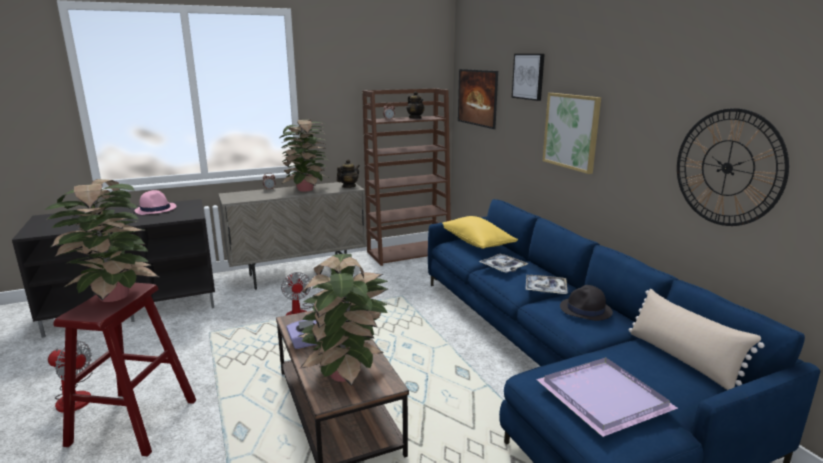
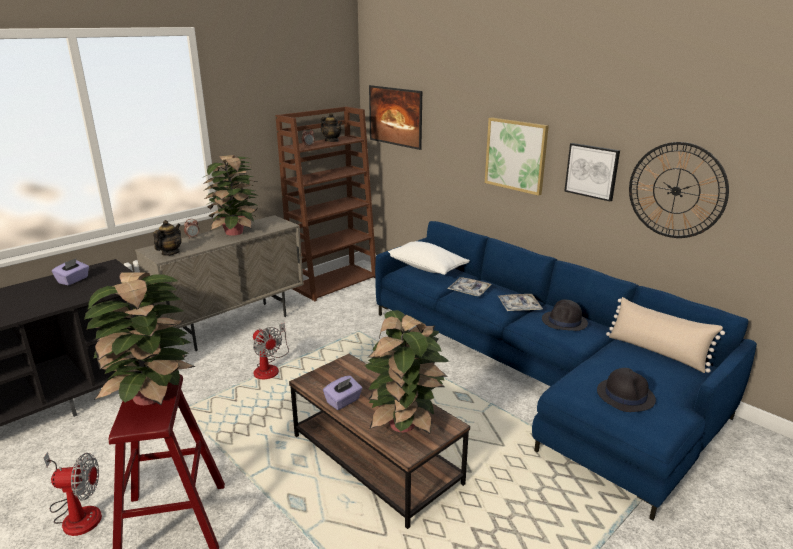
camera: 20 degrees left, 5 degrees up
pink hat [134,190,176,215] -> purple tissue box [52,259,89,285]
teapot [337,159,360,188] -> teapot moved to [153,220,182,256]
yellow pillow [443,216,518,249] -> white pillow [388,241,470,275]
picture [512,54,545,101] -> picture moved to [564,143,620,202]
purple tray [536,357,678,437] -> black hat [597,368,656,412]

